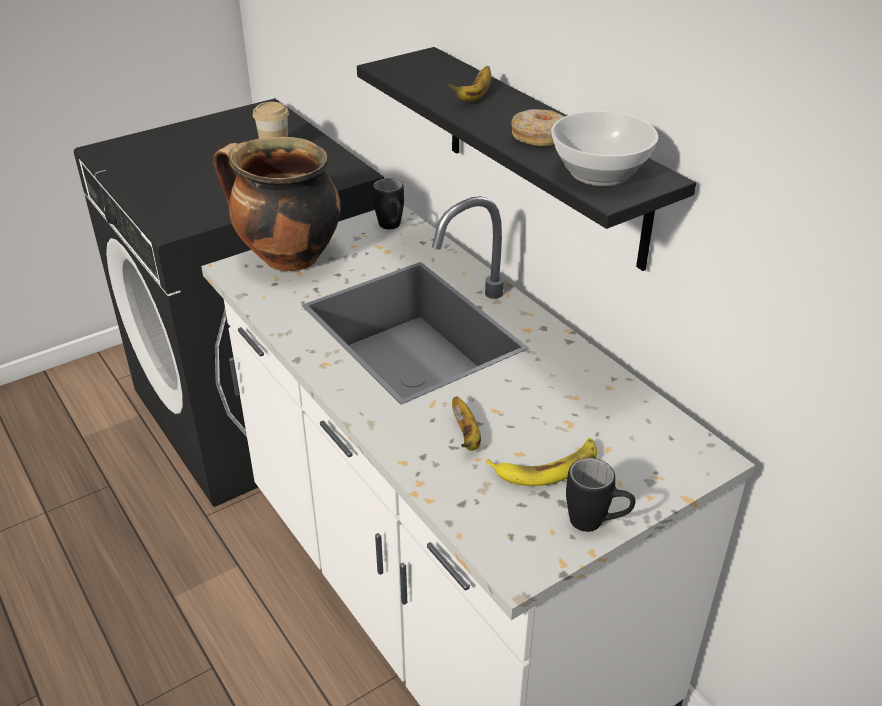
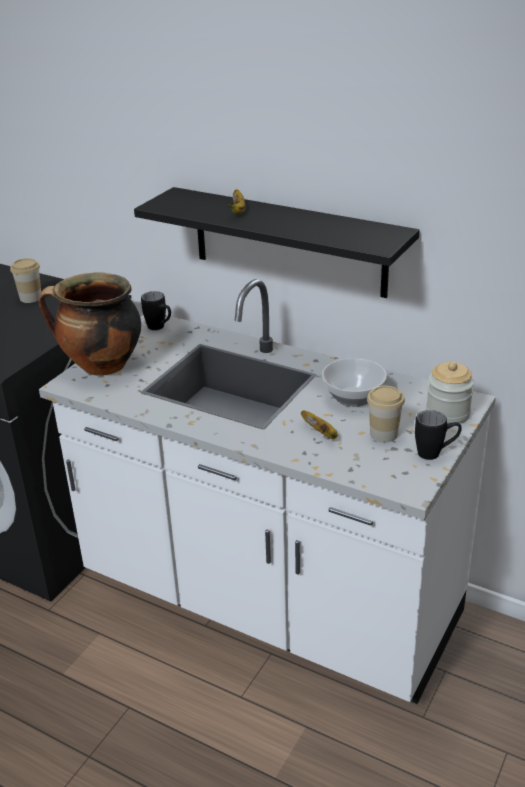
camera: 25 degrees left, 5 degrees down
banana [486,438,597,486] -> cup [367,386,405,442]
donut [511,109,565,146] -> none
bowl [551,111,659,186] -> bowl moved to [322,358,387,407]
none -> jar [426,362,474,424]

